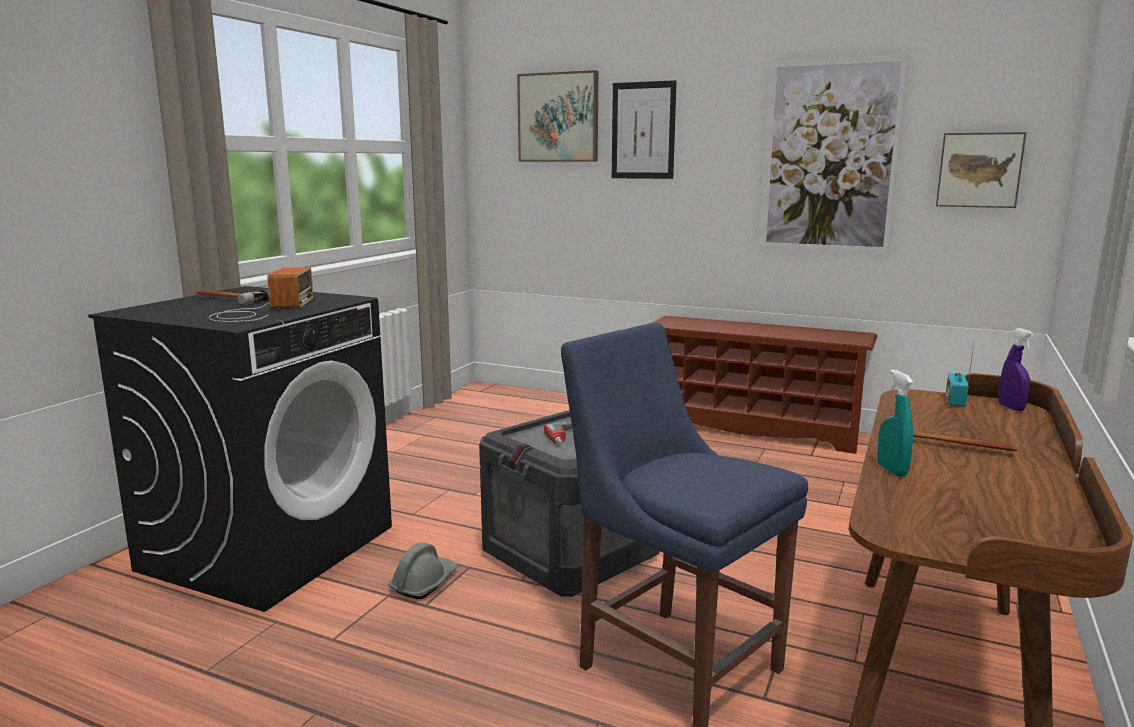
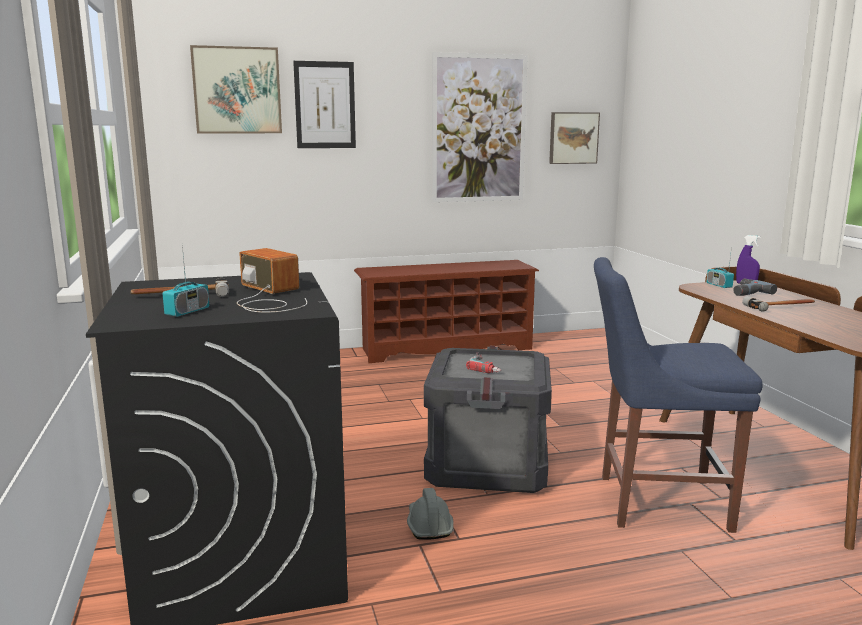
camera: 40 degrees left, 0 degrees up
turquoise spray bottle [877,370,913,477] -> none
none -> radio [163,246,209,317]
none -> power drill [733,279,777,296]

